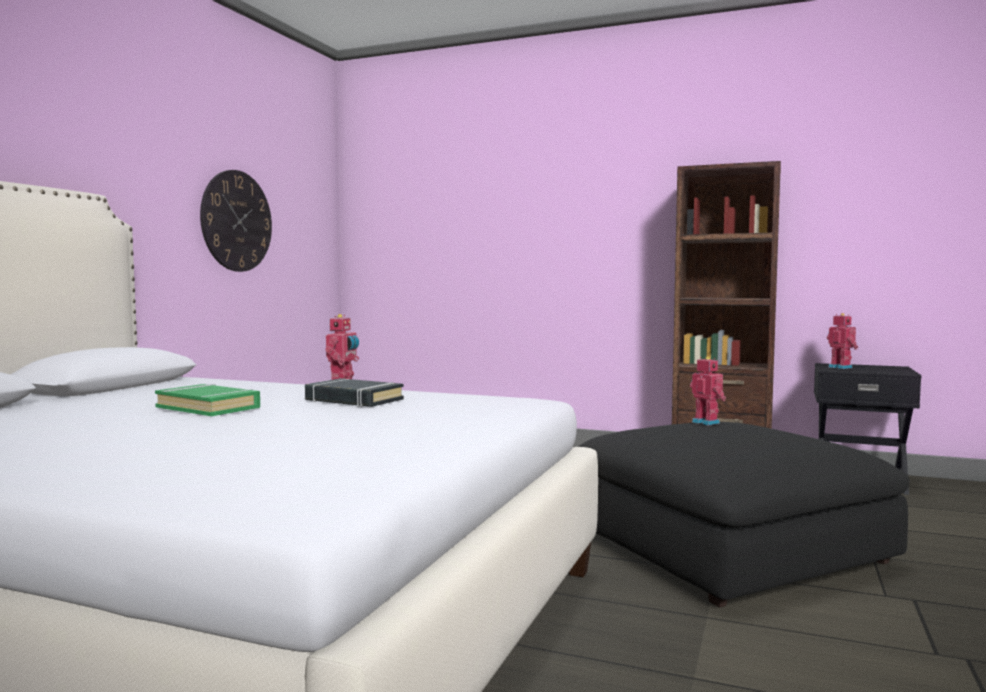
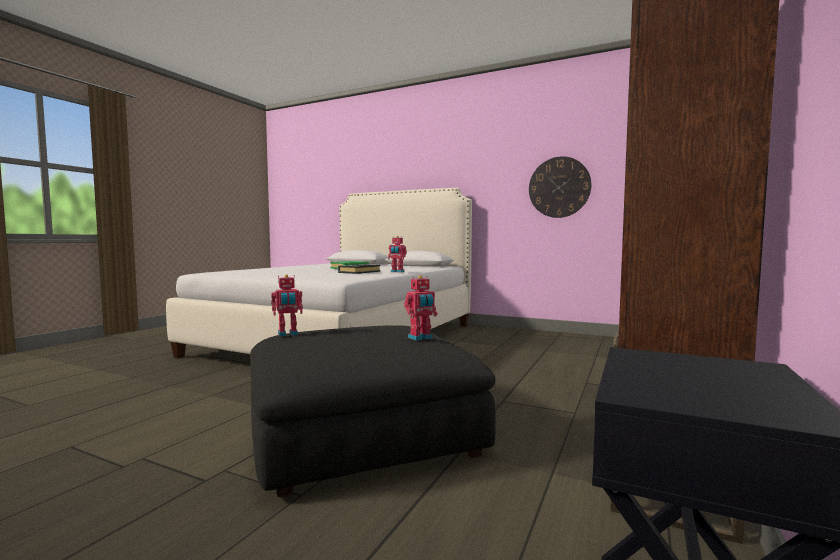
camera: 95 degrees right, 0 degrees up
toy robot [827,313,858,369] -> toy robot moved to [271,275,303,337]

